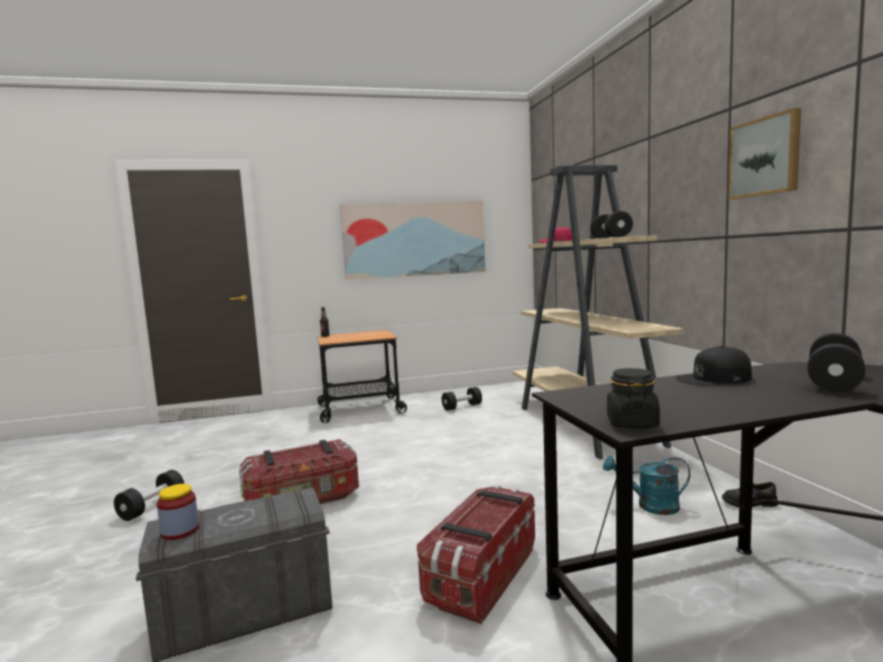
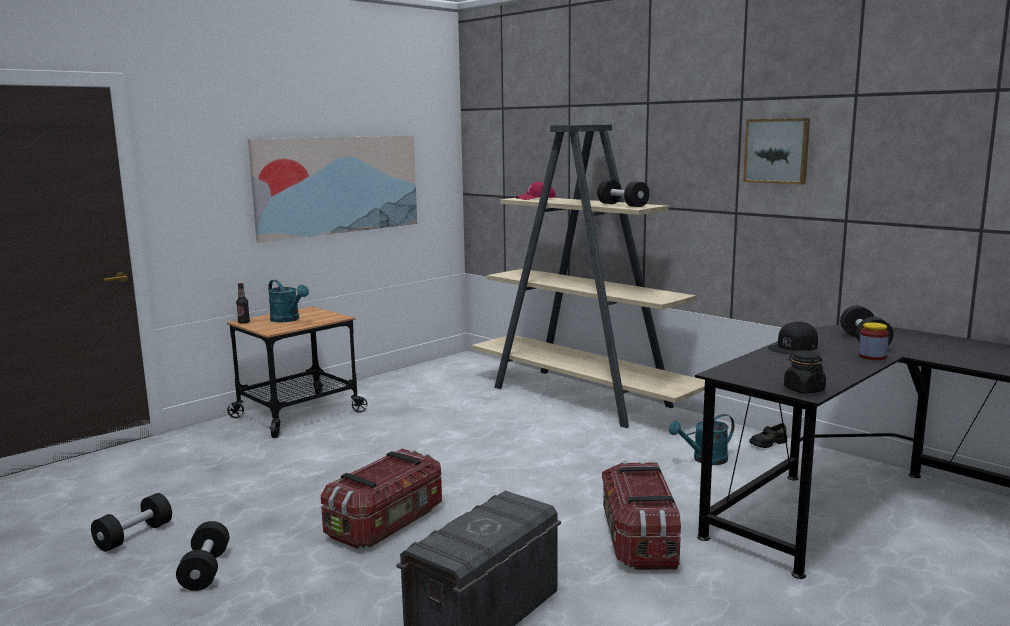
camera: 30 degrees left, 5 degrees up
jar [157,484,199,540] -> jar moved to [859,322,889,360]
black dumbbell [442,387,482,411] -> black dumbbell moved to [91,493,172,552]
none -> turquoise watering can [268,280,309,322]

